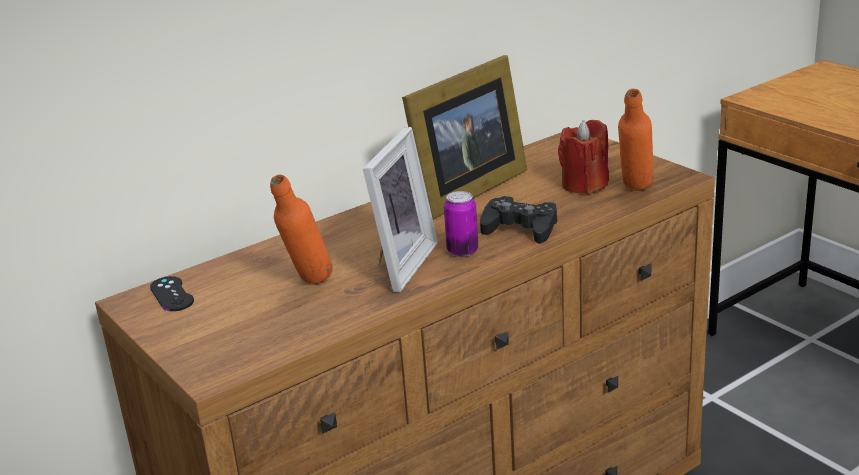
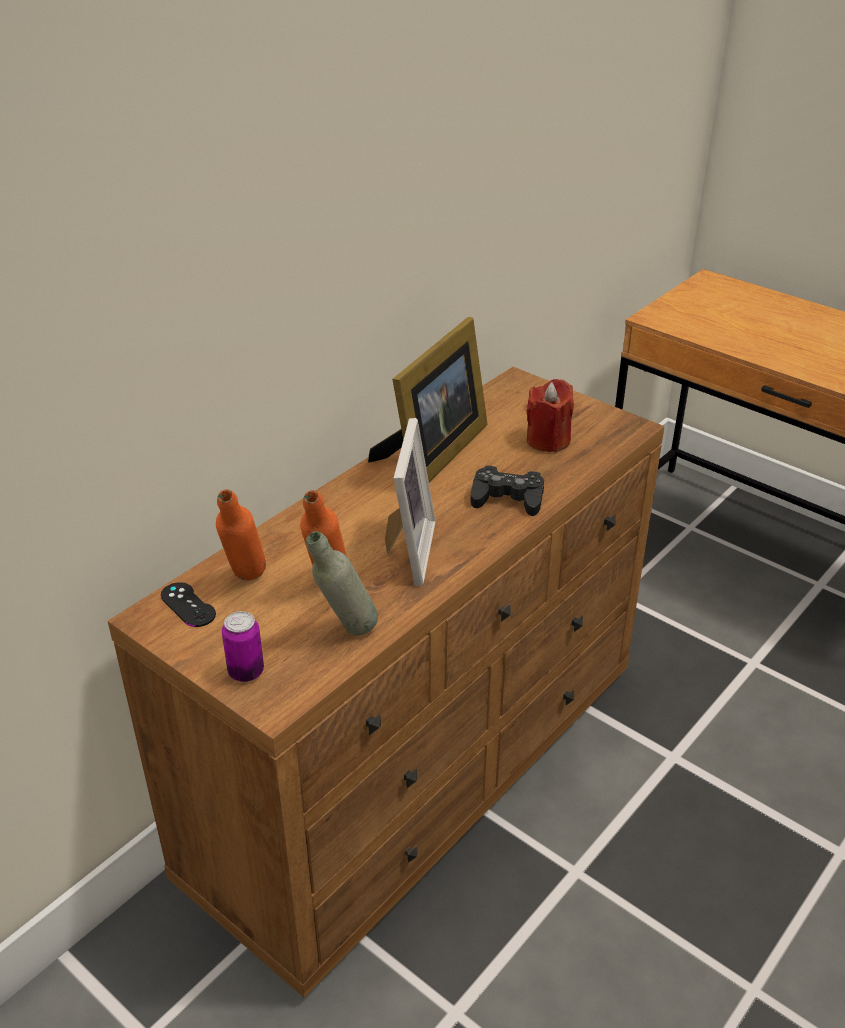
camera: 15 degrees left, 10 degrees up
can [444,191,478,257] -> can moved to [222,611,264,682]
orange bottle [618,89,654,191] -> orange bottle moved to [216,489,266,581]
none -> grey bottle [306,531,378,635]

